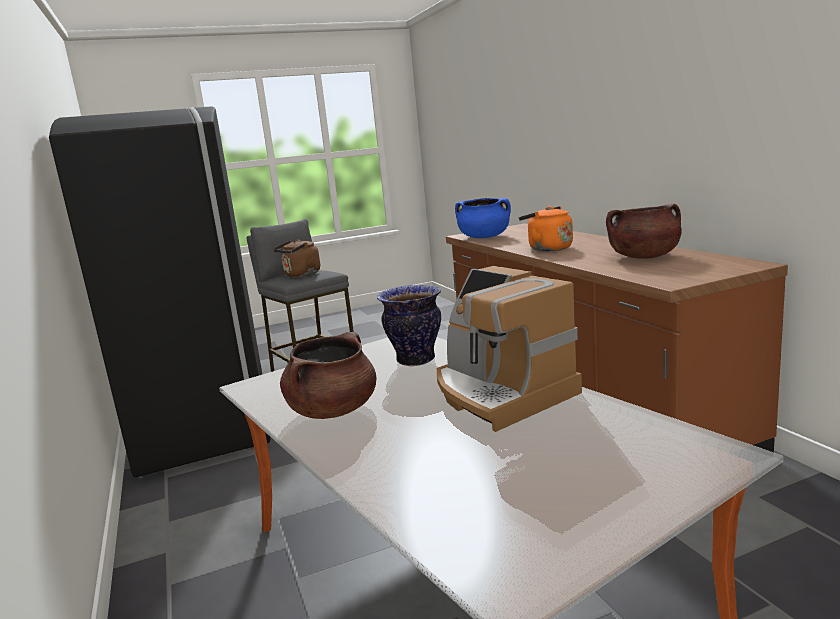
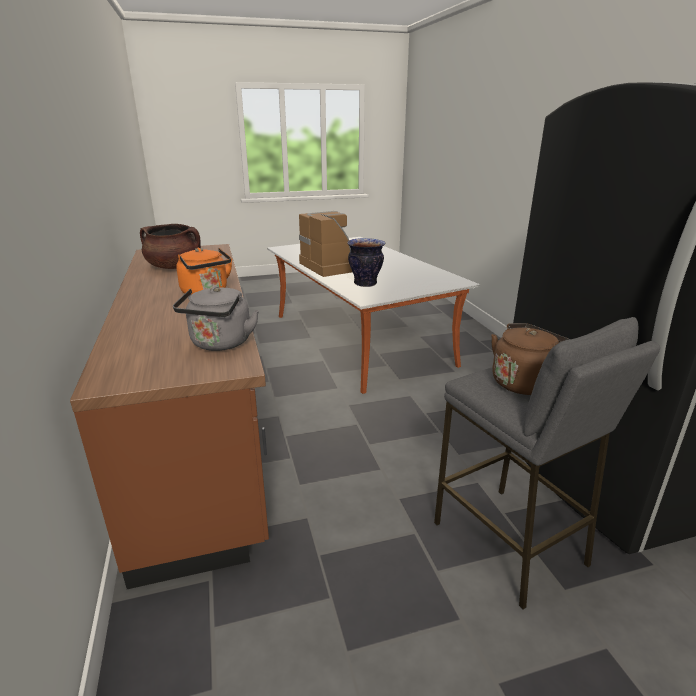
camera: 175 degrees left, 10 degrees up
brown cooking pot [280,332,377,419] -> none
blue cooking pot [455,198,511,238] -> grey kettle [173,286,259,351]

